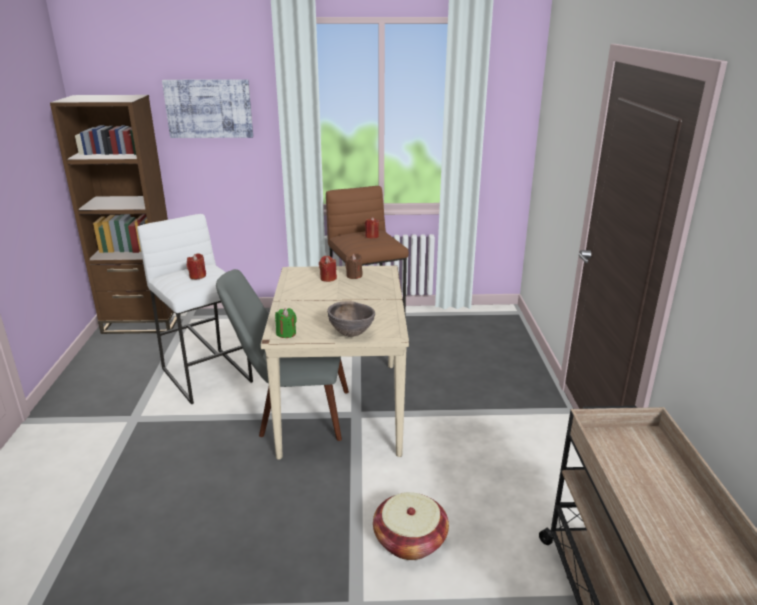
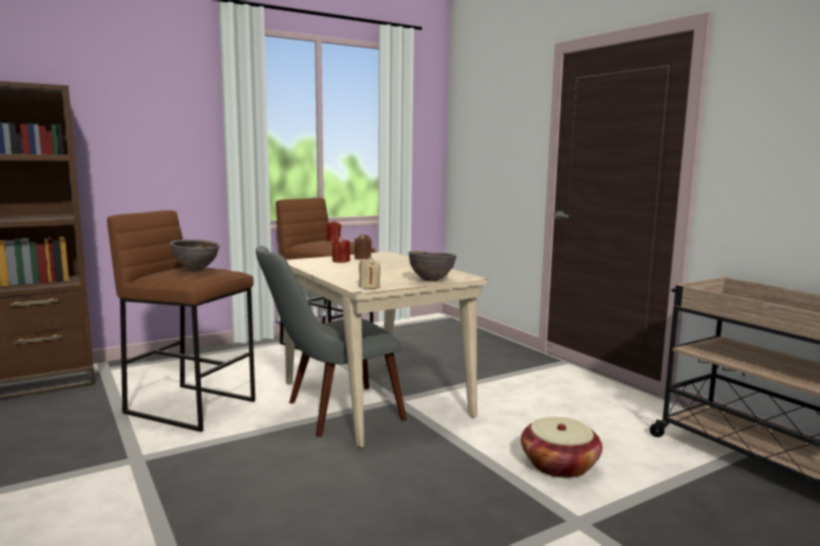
camera: 30 degrees left, 15 degrees down
white stool [137,214,253,404] -> brown stool [107,210,255,432]
picture [162,79,253,138] -> none
red candle [187,253,206,279] -> brown bowl [169,239,220,271]
green candle [275,308,297,338] -> beige candle [359,256,381,289]

